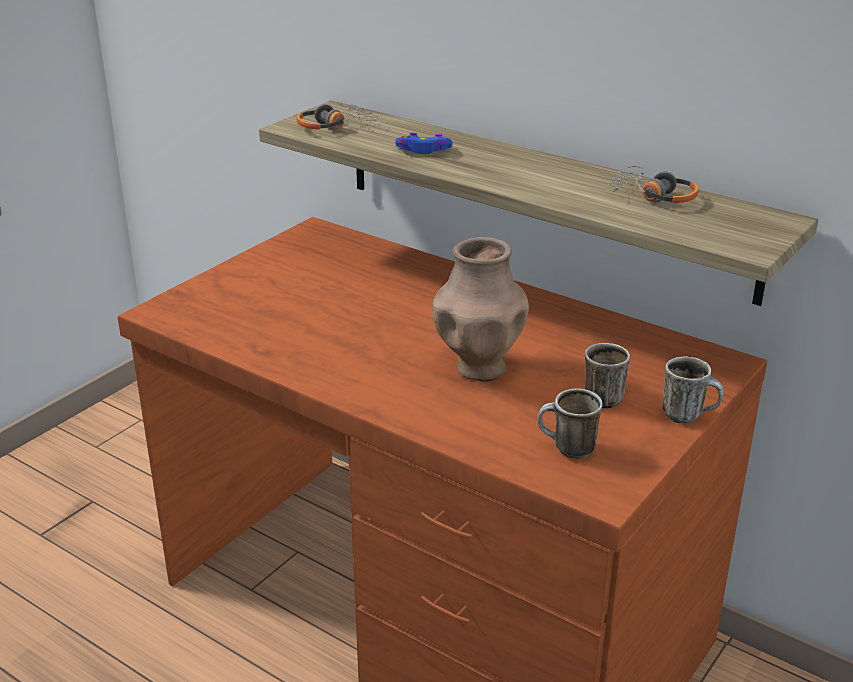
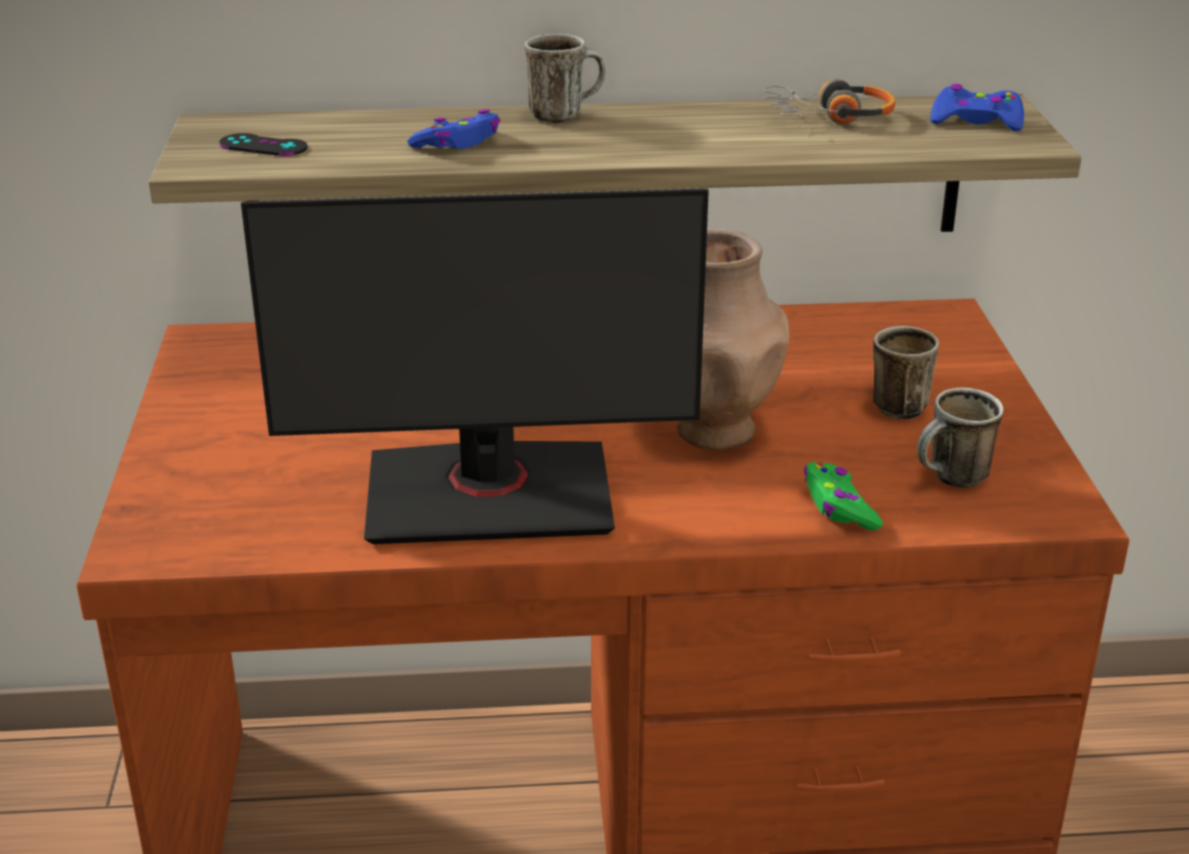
camera: 40 degrees left, 0 degrees up
headphones [296,103,379,130] -> black game controller [219,133,308,156]
mug [662,356,724,423] -> mug moved to [525,34,605,123]
none -> monitor [241,188,709,544]
none -> green game controller [804,462,883,531]
none -> blue game controller [930,84,1024,131]

